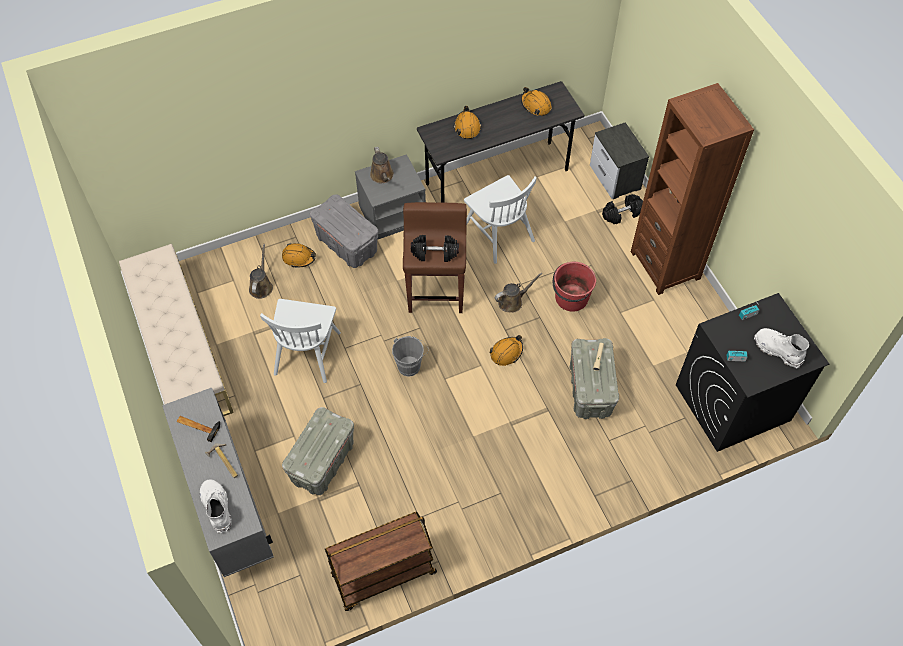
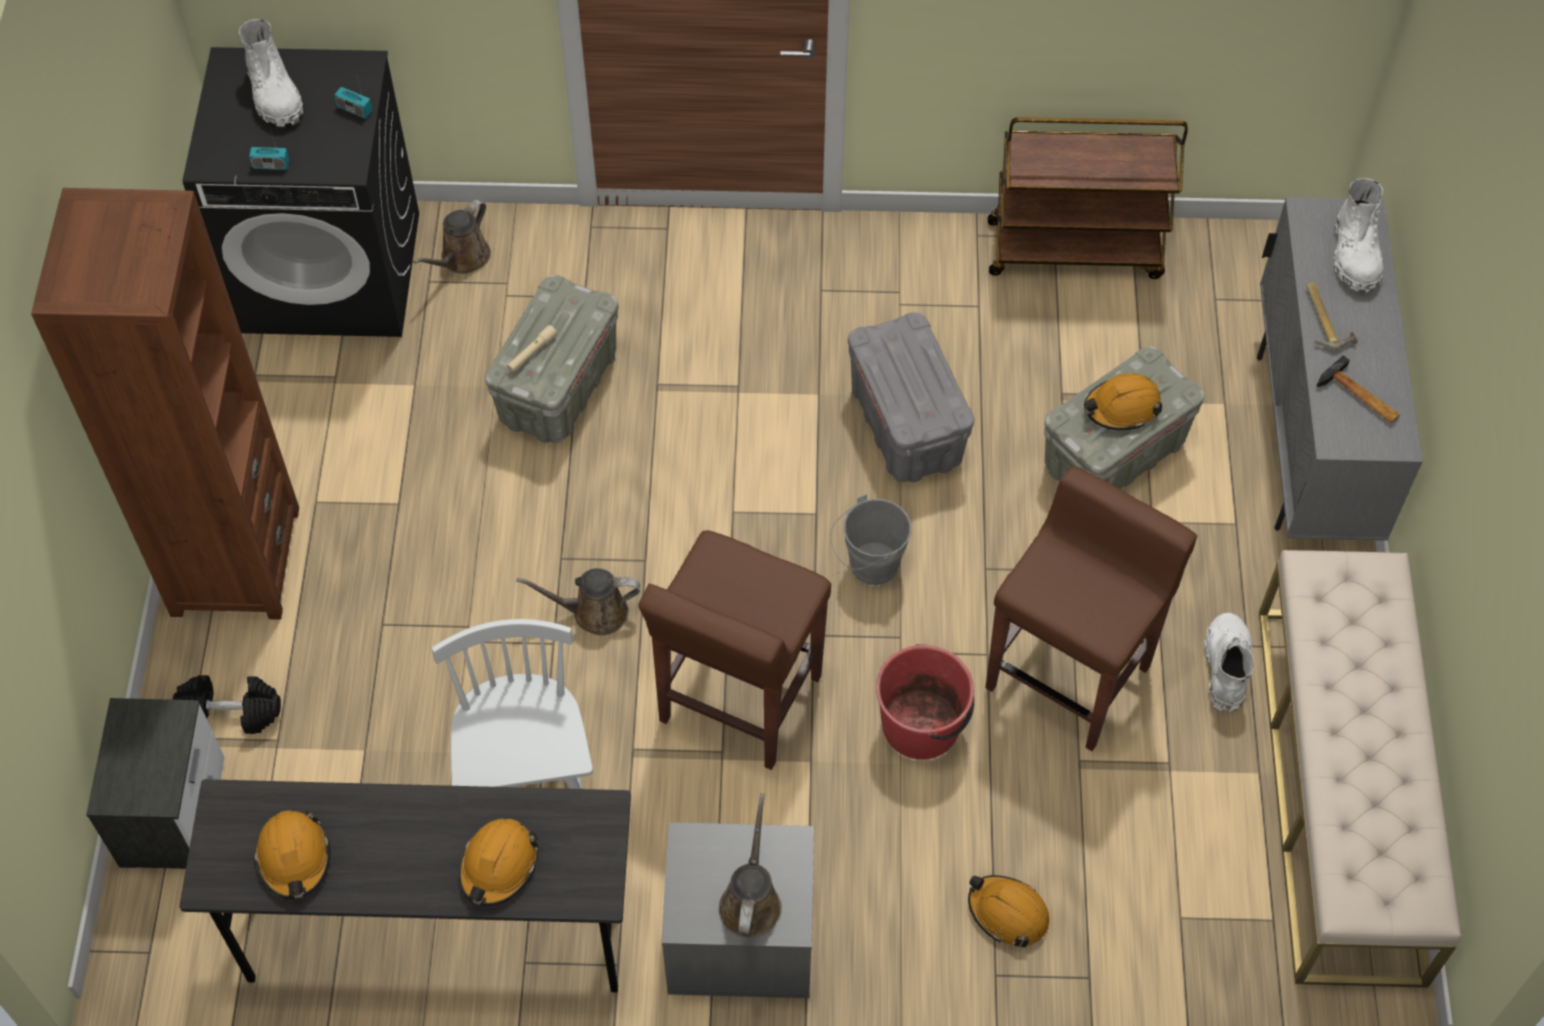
camera: 155 degrees left, 0 degrees up
brown watering can [249,244,273,299] -> brown watering can moved to [413,200,491,274]
white chair [260,299,341,383] -> brown stool [985,466,1198,751]
grey storage box [310,194,378,268] -> grey storage box moved to [848,312,974,482]
black dumbbell [411,235,459,262] -> none
orange hard hat [489,335,523,366] -> orange hard hat moved to [1084,373,1162,430]
red bucket [553,262,596,312] -> red bucket moved to [876,645,974,759]
none -> white boot [1204,613,1254,712]

